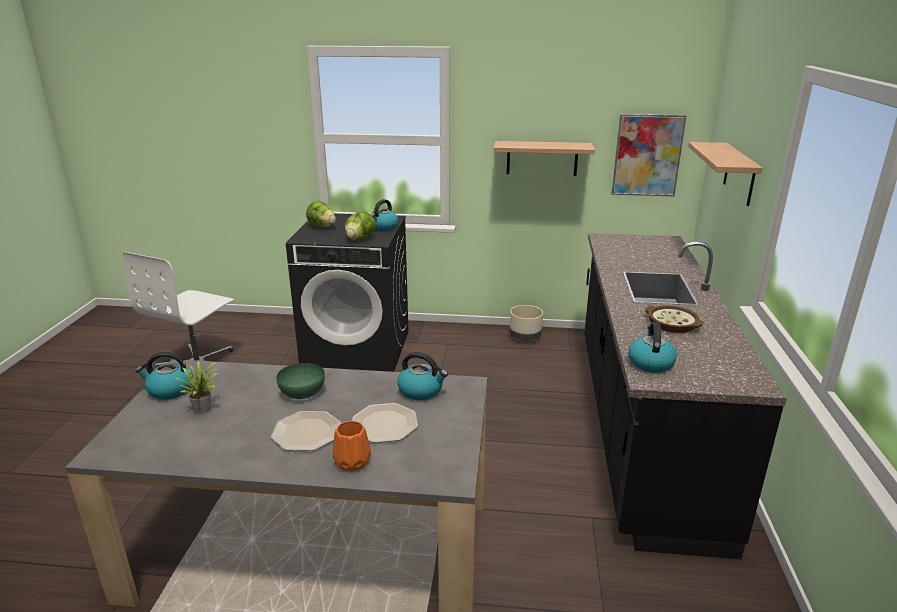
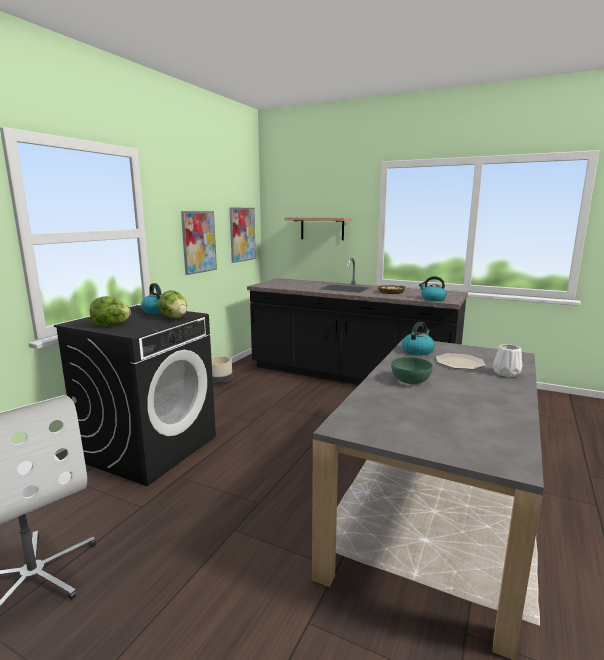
camera: 70 degrees left, 10 degrees down
kettle [136,352,194,400] -> none
potted plant [173,360,219,414] -> none
plate [271,411,341,451] -> none
orange vase [333,421,371,471] -> white vase [493,344,522,377]
shelf [494,141,595,176] -> picture [181,211,217,275]

